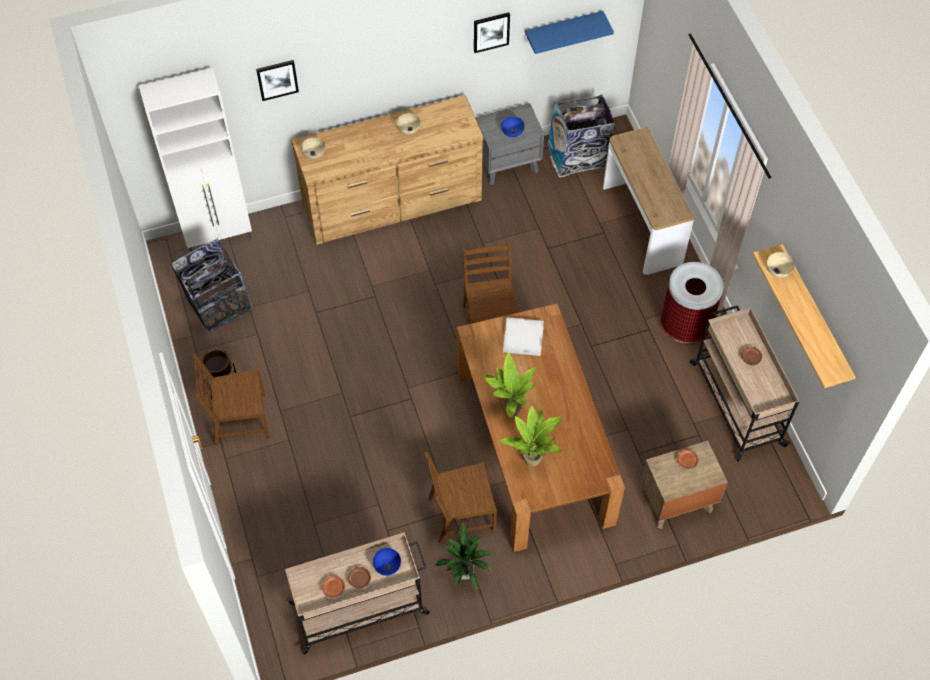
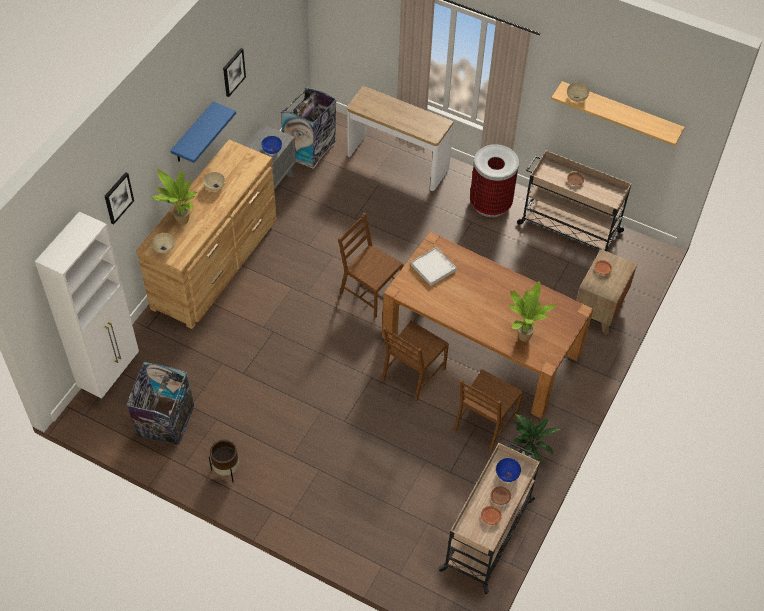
camera: 45 degrees left, 5 degrees down
brown chair [192,353,270,446] -> brown chair moved to [382,321,449,402]
potted plant [484,353,536,418] -> potted plant moved to [151,169,197,225]
blue shelf [525,11,614,54] -> blue shelf moved to [170,101,236,163]

